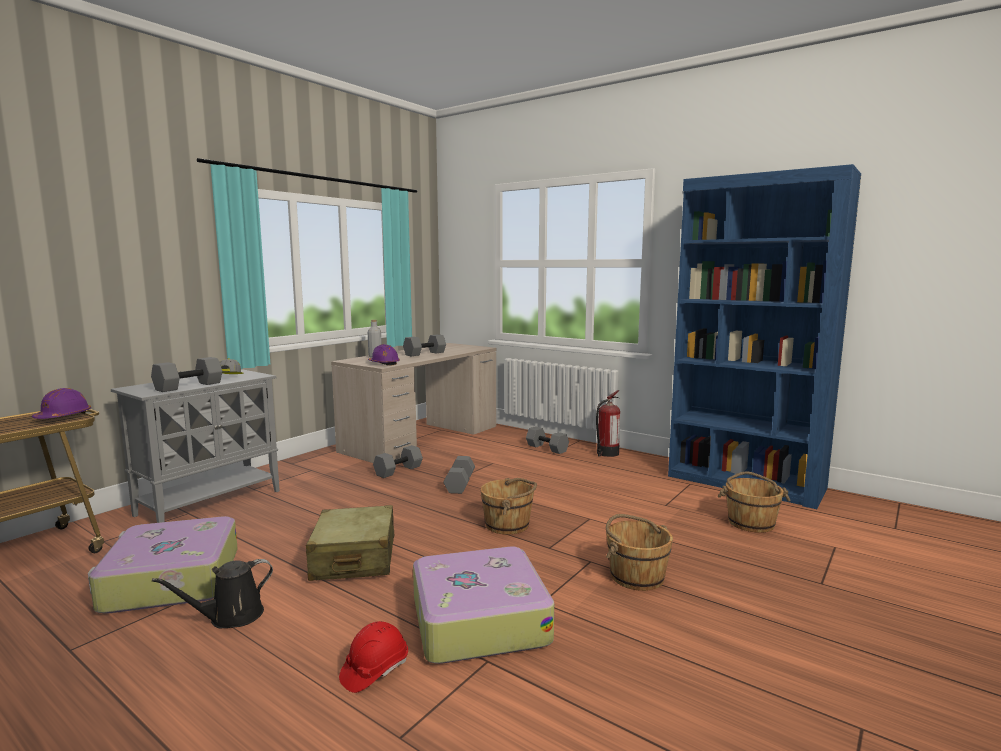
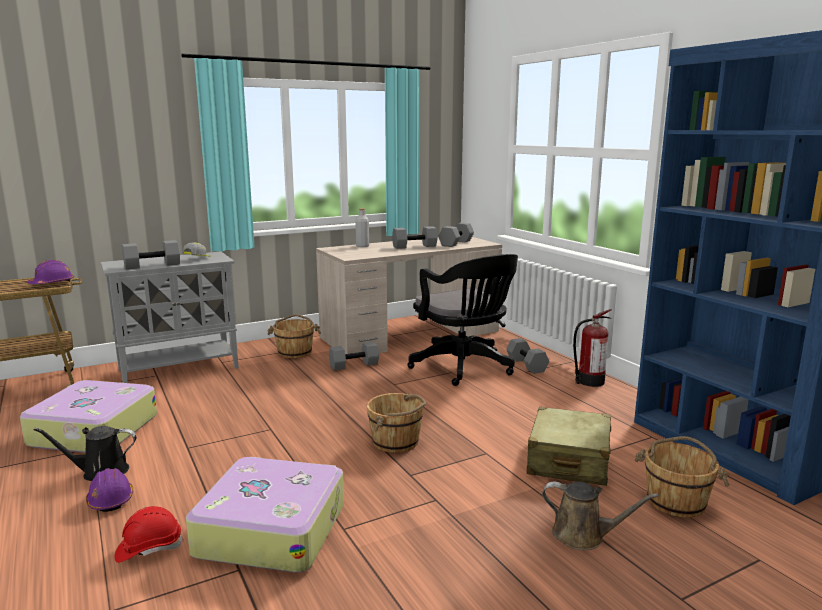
camera: 25 degrees right, 5 degrees up
beige suitcase [306,505,394,581] -> beige suitcase moved to [527,407,611,486]
purple hard hat [368,344,400,366] -> purple hard hat moved to [86,468,133,512]
grey dumbbell [443,456,475,494] -> grey dumbbell moved to [438,222,474,247]
brown bucket [606,514,673,591] -> brown bucket moved to [267,314,321,358]
none -> black office chair [407,254,518,386]
none -> brown watering can [542,481,659,550]

